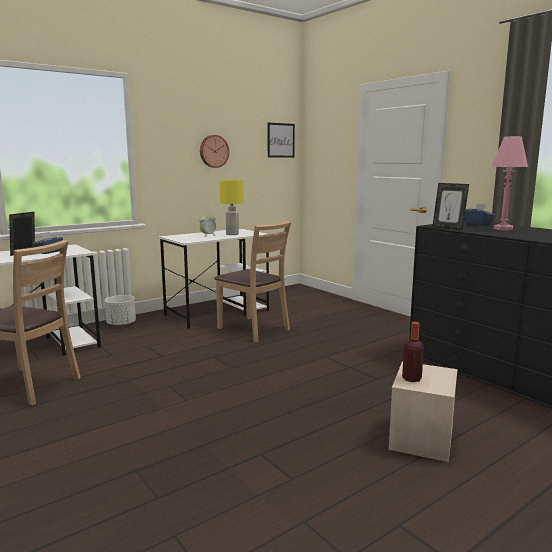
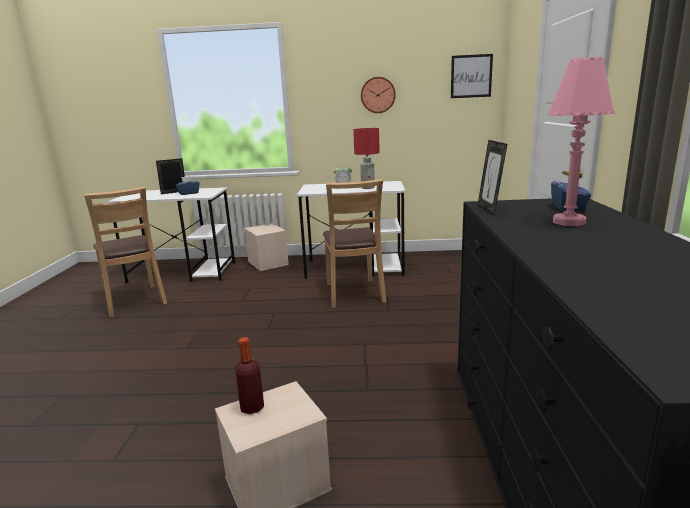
camera: 40 degrees right, 5 degrees up
white planter [105,295,136,327] -> beige storage box [244,223,289,271]
yellow table lamp [220,180,243,235] -> red table lamp [353,128,380,189]

